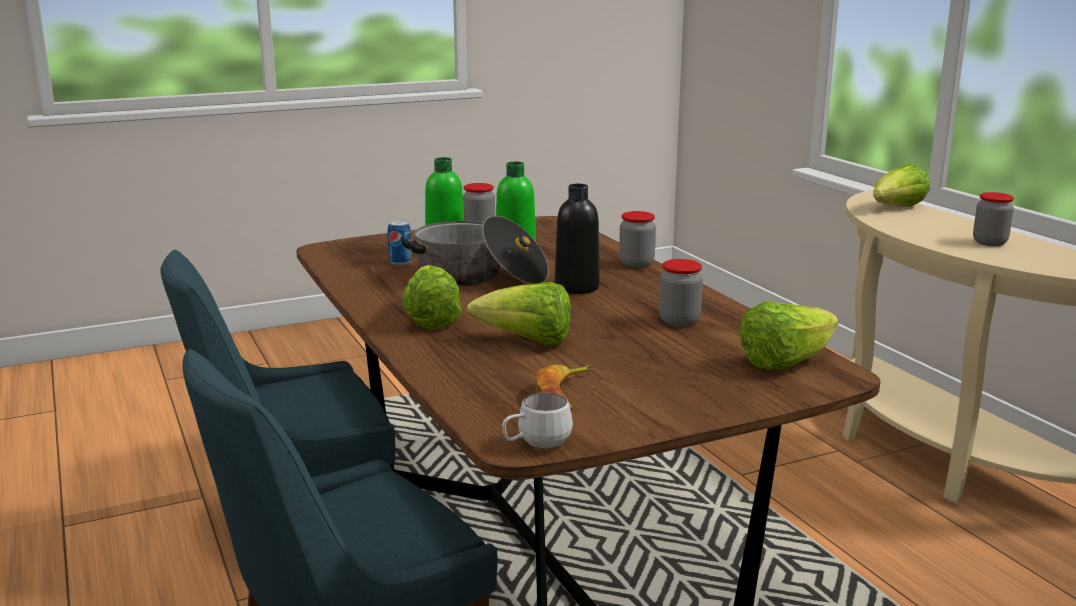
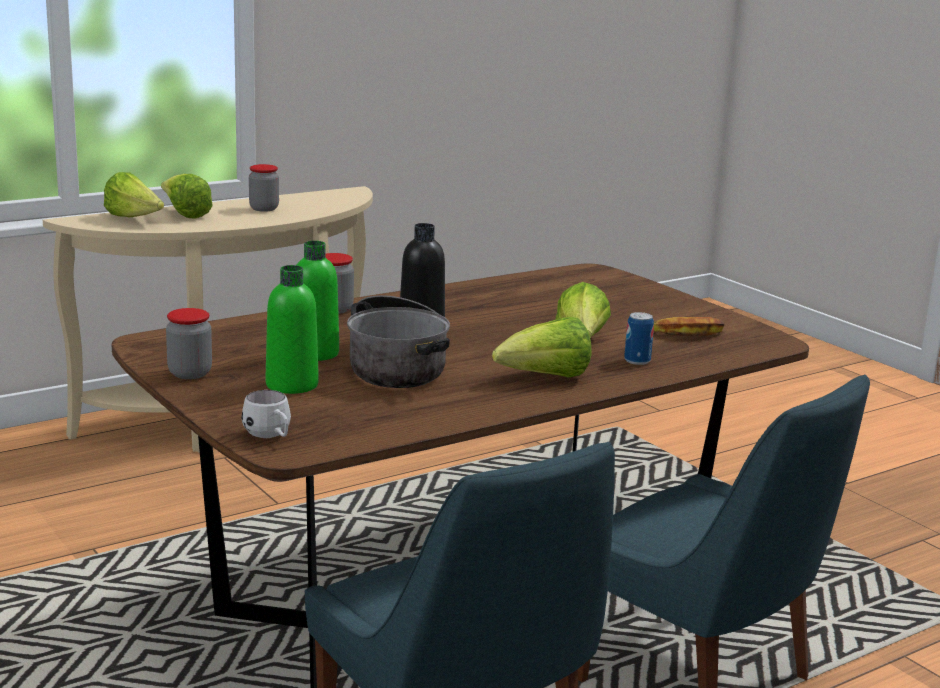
camera: 100 degrees left, 0 degrees up
can [387,220,412,265] -> can moved to [624,312,654,365]
white mug [502,393,573,448] -> white mug moved to [241,390,291,438]
jar [659,259,703,327] -> none
lettuce [740,302,838,369] -> lettuce moved to [161,174,213,218]

